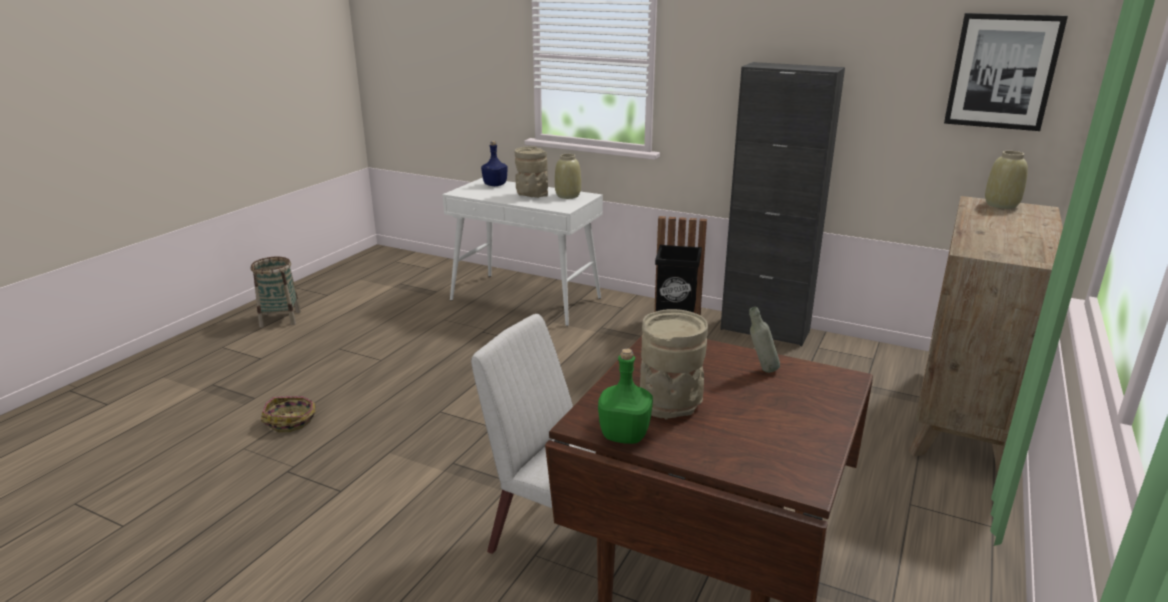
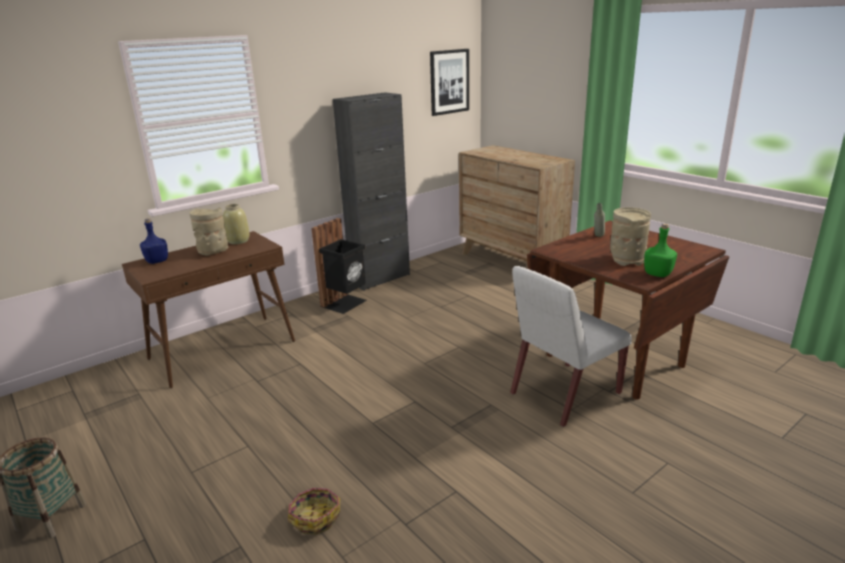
camera: 65 degrees left, 0 degrees up
white console table [443,178,603,326] -> brown console table [122,231,295,388]
beige vase [985,151,1028,209] -> none

